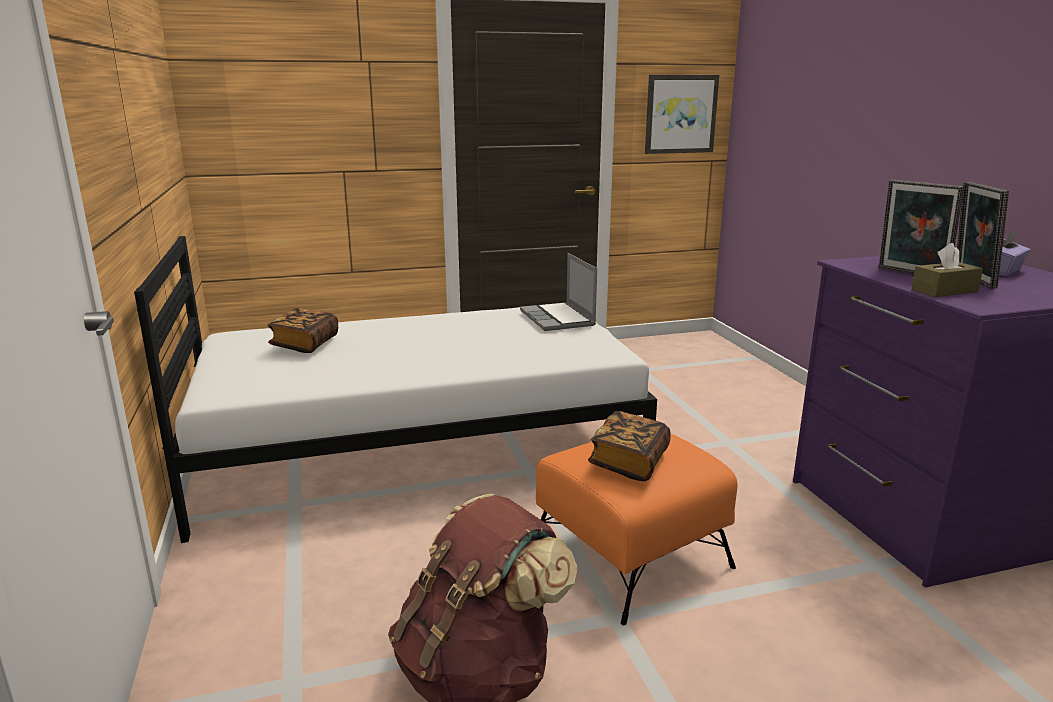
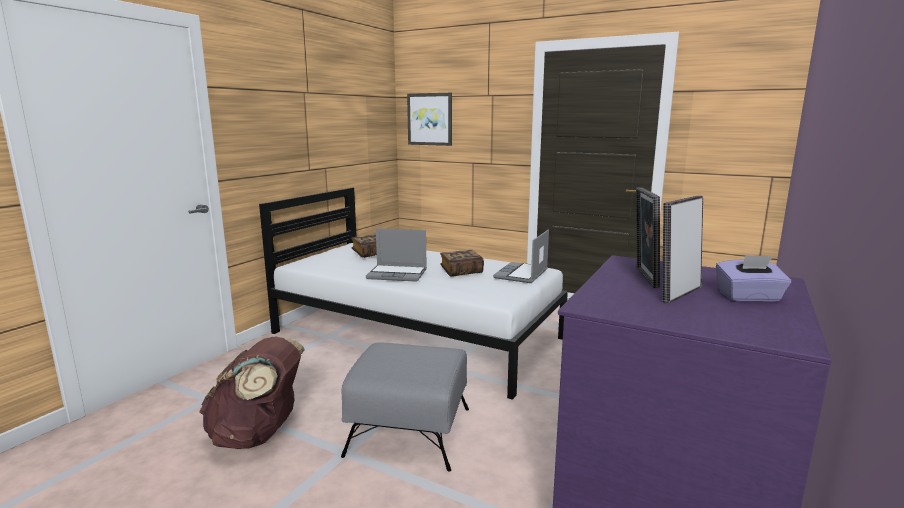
camera: 45 degrees right, 5 degrees down
orange ottoman [536,434,737,625] -> grey ottoman [341,342,469,472]
book [588,411,671,481] -> book moved to [440,250,484,277]
picture [645,75,719,154] -> picture moved to [407,93,452,146]
brown tissue box [911,243,983,297] -> none
none -> laptop [366,229,427,282]

